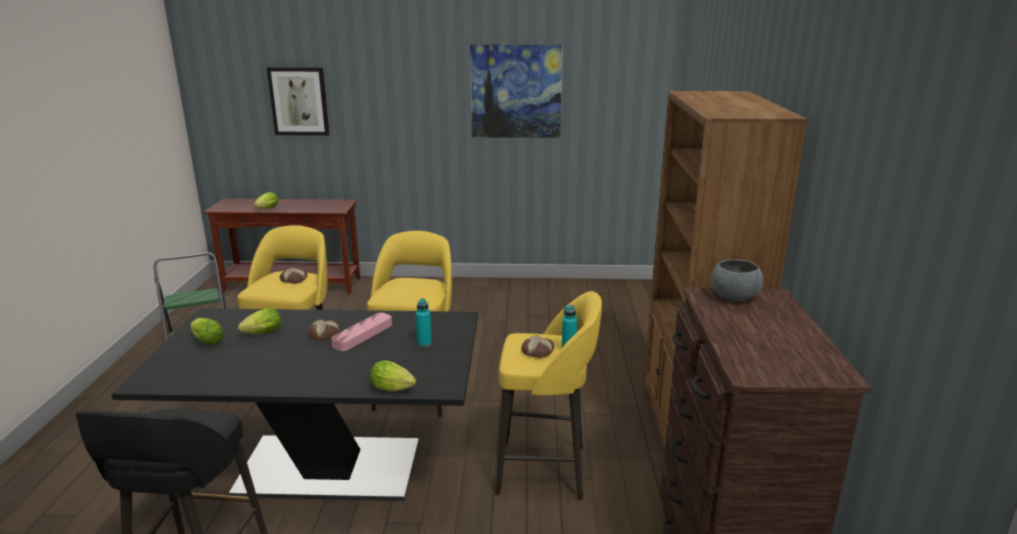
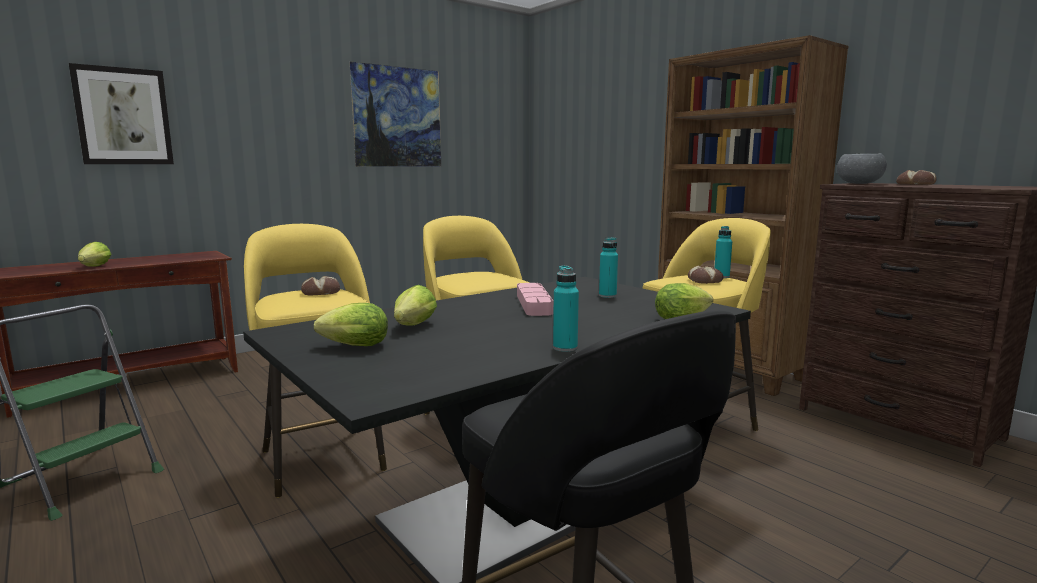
camera: 40 degrees left, 10 degrees down
bread [308,319,339,340] -> bread moved to [896,170,937,185]
none -> turquoise bottle [553,265,579,352]

